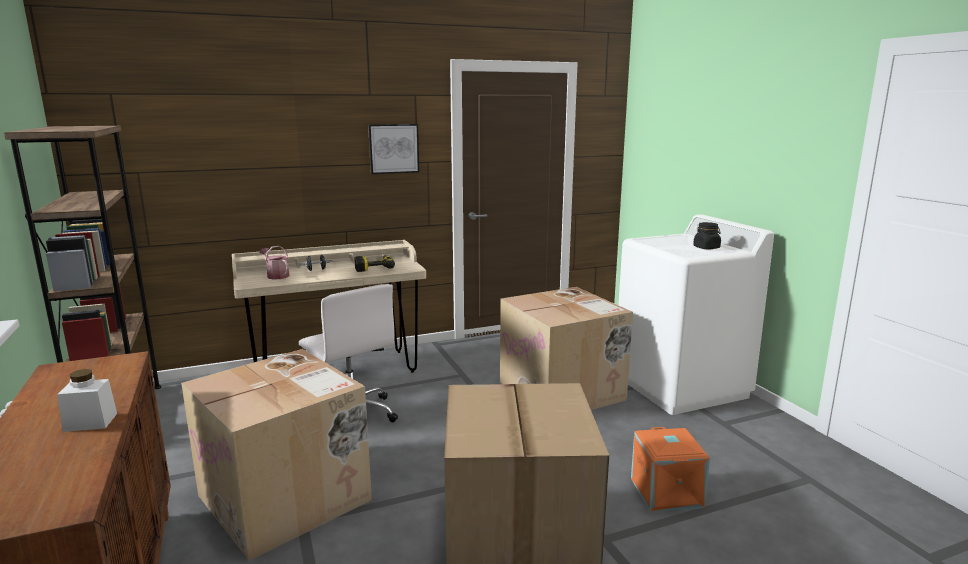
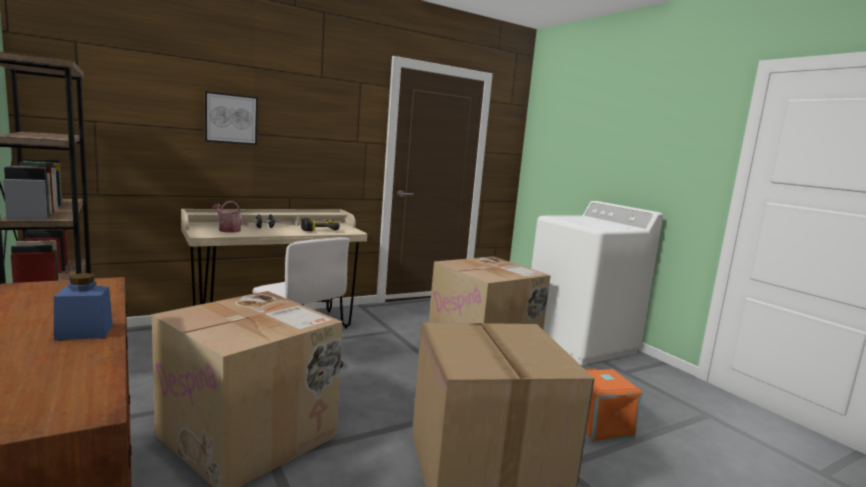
camera: 10 degrees left, 5 degrees down
white jar [57,369,117,432] -> blue jar [54,273,113,340]
picture [368,124,419,174] -> picture moved to [205,91,258,145]
black jar [693,222,721,249] -> none

